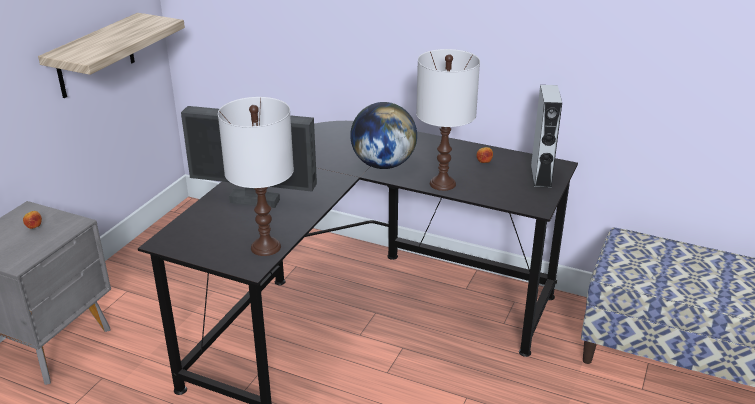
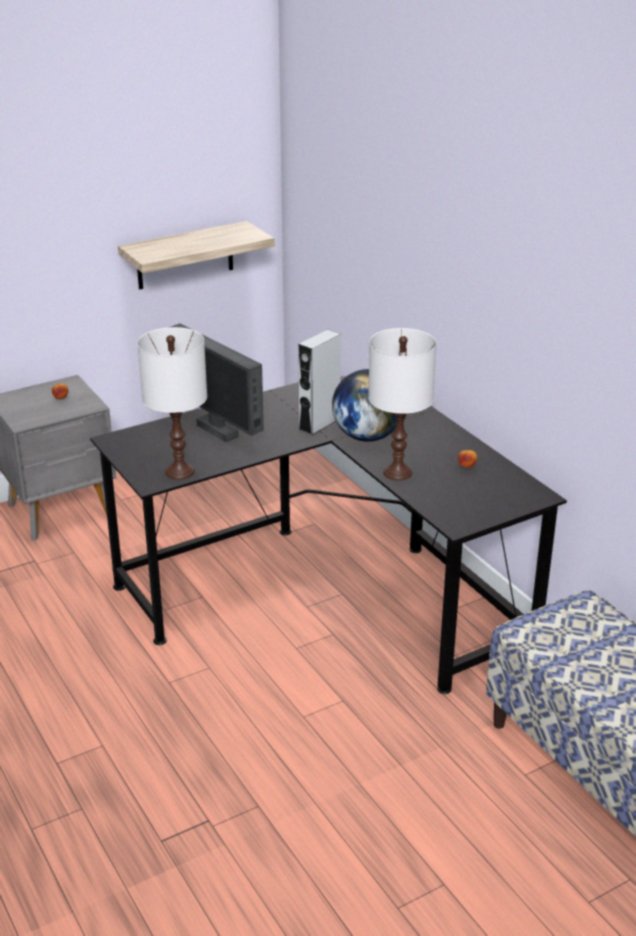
camera: 35 degrees right, 0 degrees up
grey speaker [531,85,562,188] -> grey speaker moved to [298,329,341,435]

